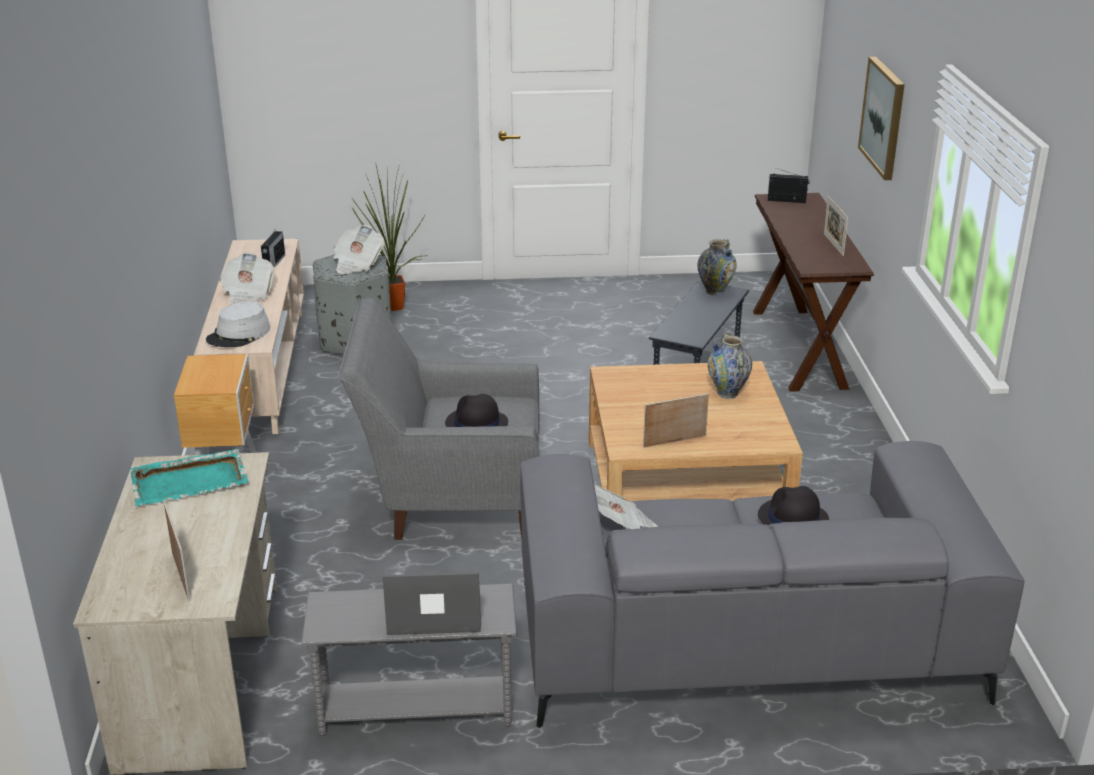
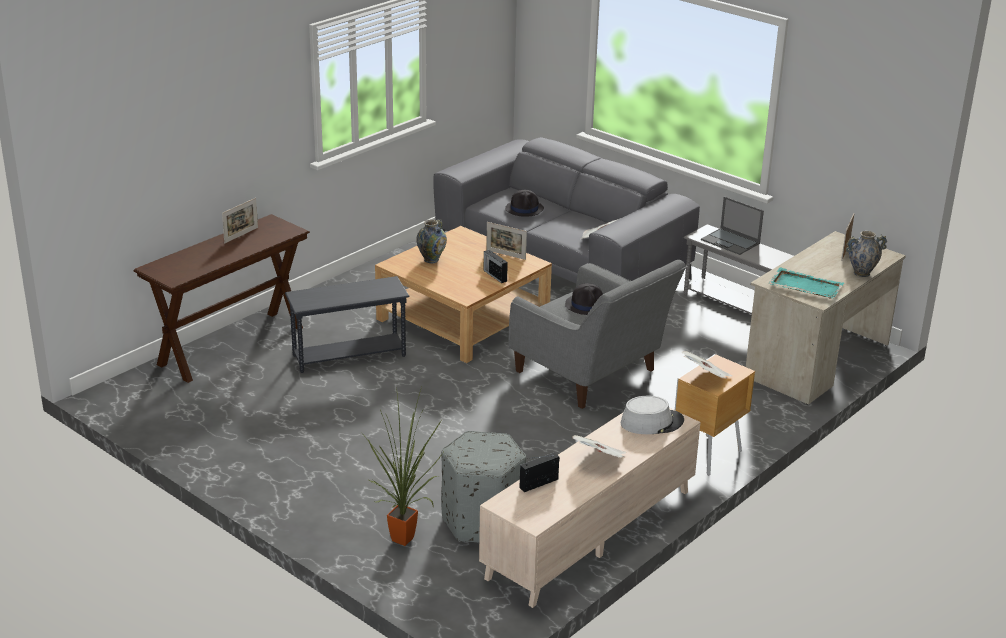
camera: 135 degrees left, 0 degrees up
newspaper [333,225,385,274] -> newspaper moved to [682,351,733,378]
vase [698,239,736,296] -> vase moved to [846,231,887,277]
radio [768,168,810,203] -> radio moved to [484,250,508,283]
picture [858,57,905,180] -> none

